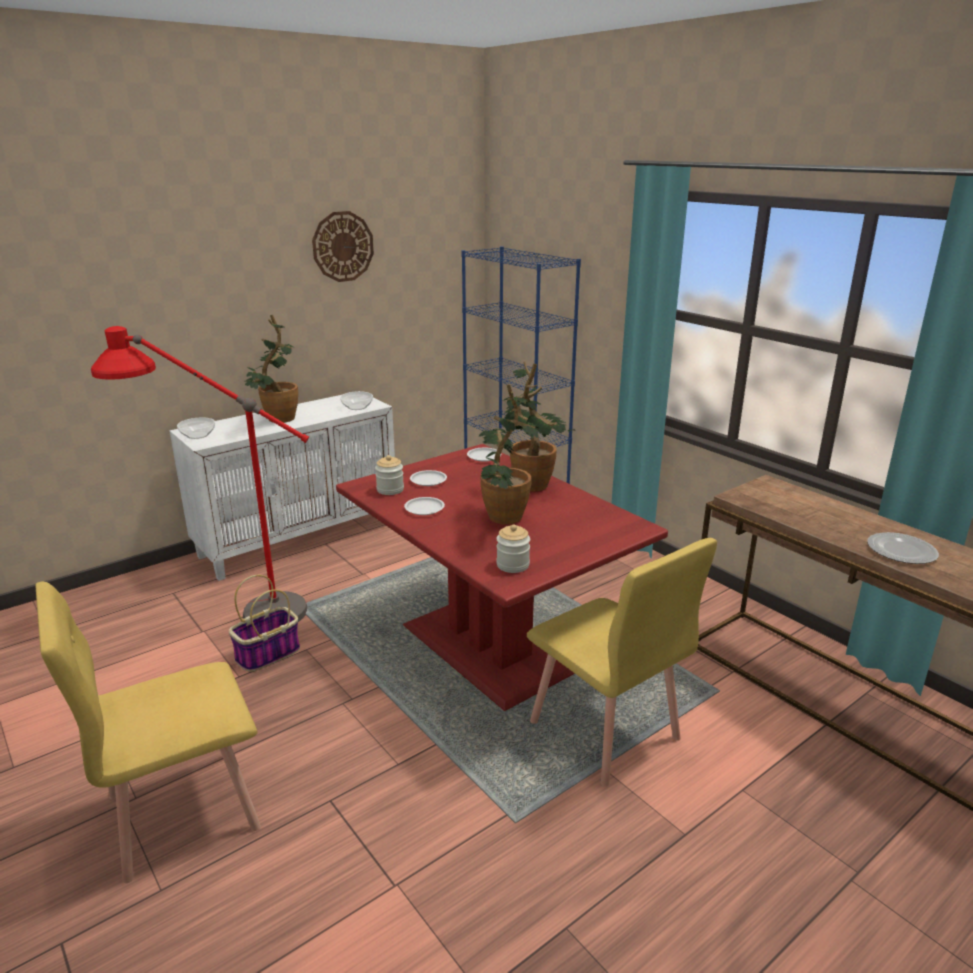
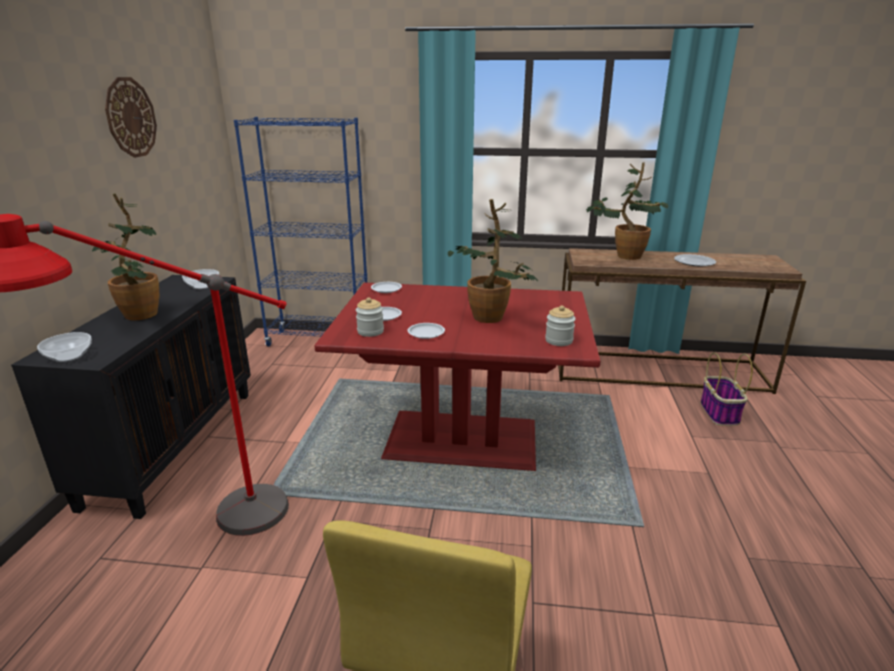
camera: 45 degrees left, 0 degrees up
white cabinet [169,395,395,581] -> black cabinet [11,275,251,519]
basket [229,575,300,672] -> basket moved to [700,353,753,426]
potted plant [504,362,571,492] -> potted plant moved to [586,162,668,260]
yellow chair [527,538,717,787] -> none

